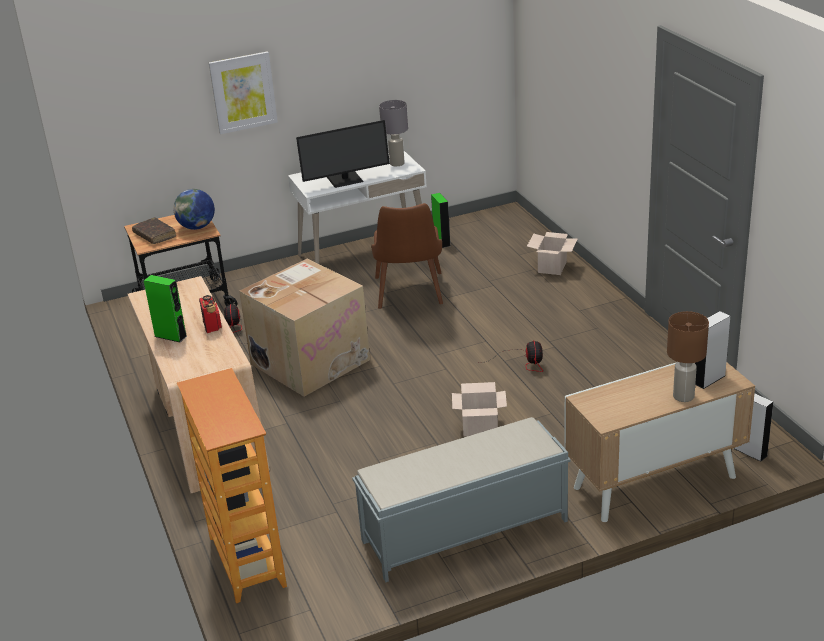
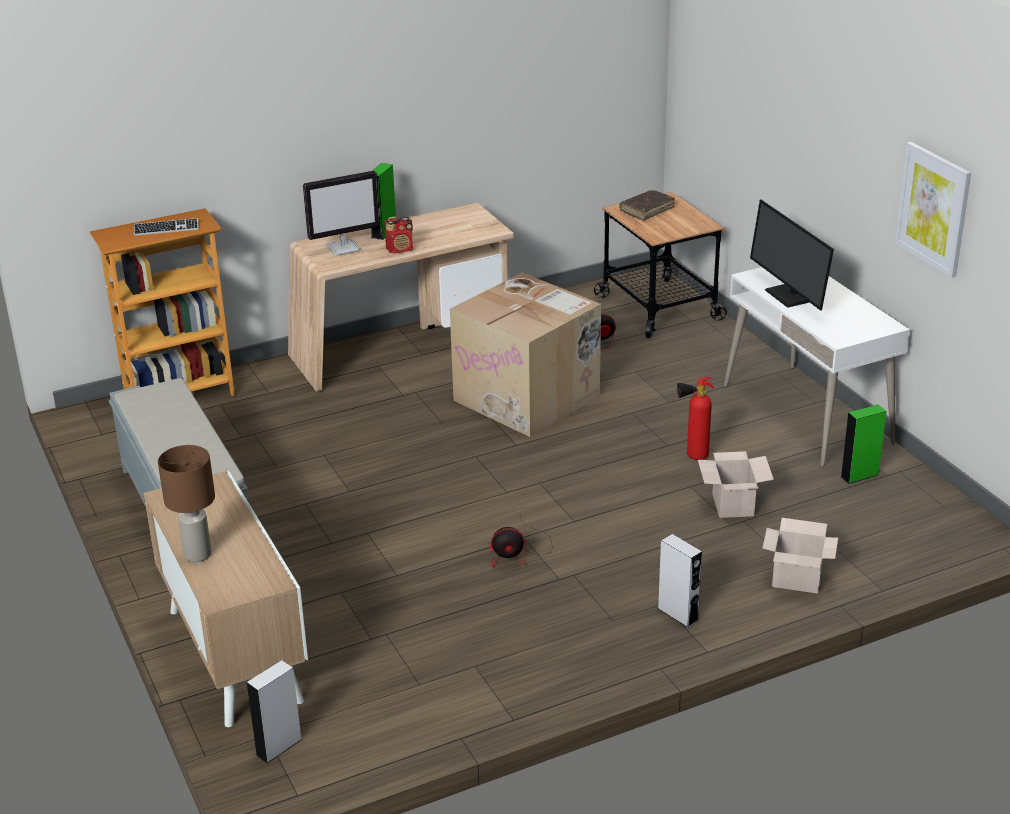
camera: 85 degrees right, 0 degrees up
globe [173,189,215,230] -> none
picture [209,51,278,134] -> picture moved to [895,142,971,278]
brown chair [371,203,443,309] -> fire extinguisher [677,376,713,460]
grey table lamp [379,100,408,166] -> none
cardboard box [452,382,507,436] -> cardboard box moved to [698,451,774,518]
grey speaker [695,311,730,389] -> grey speaker moved to [658,534,702,628]
none -> keyboard [134,218,199,236]
none -> monitor [303,171,380,256]

